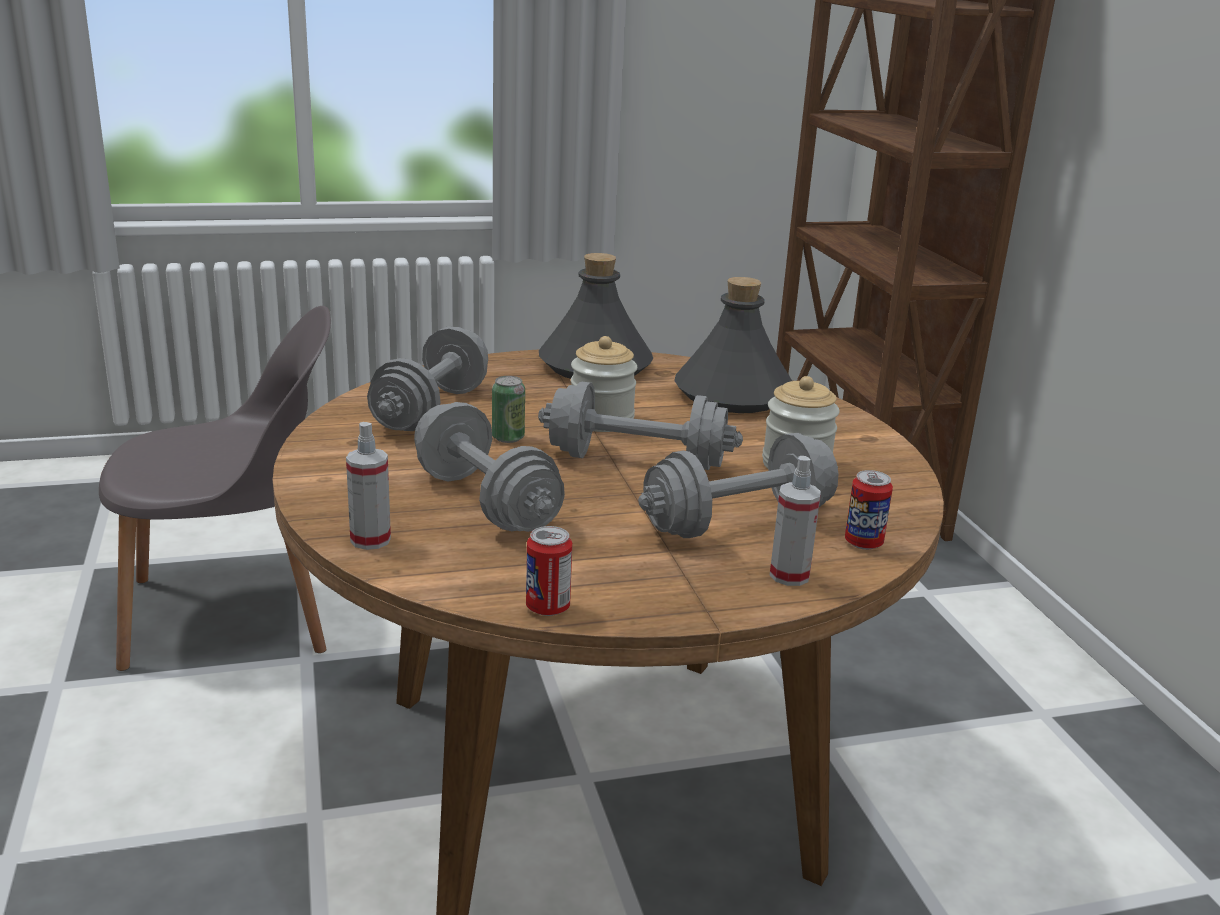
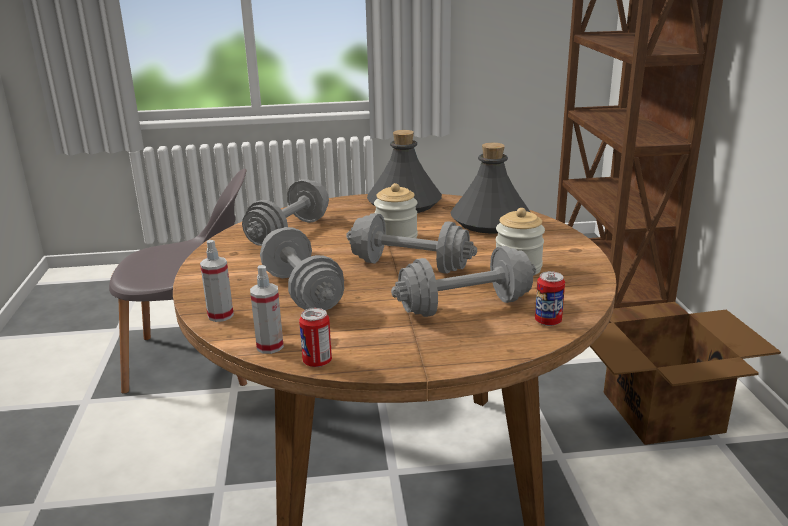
camera: 10 degrees right, 0 degrees up
can [492,376,525,443] -> none
spray bottle [769,456,821,586] -> spray bottle moved to [250,265,284,354]
none -> cardboard box [590,302,781,445]

